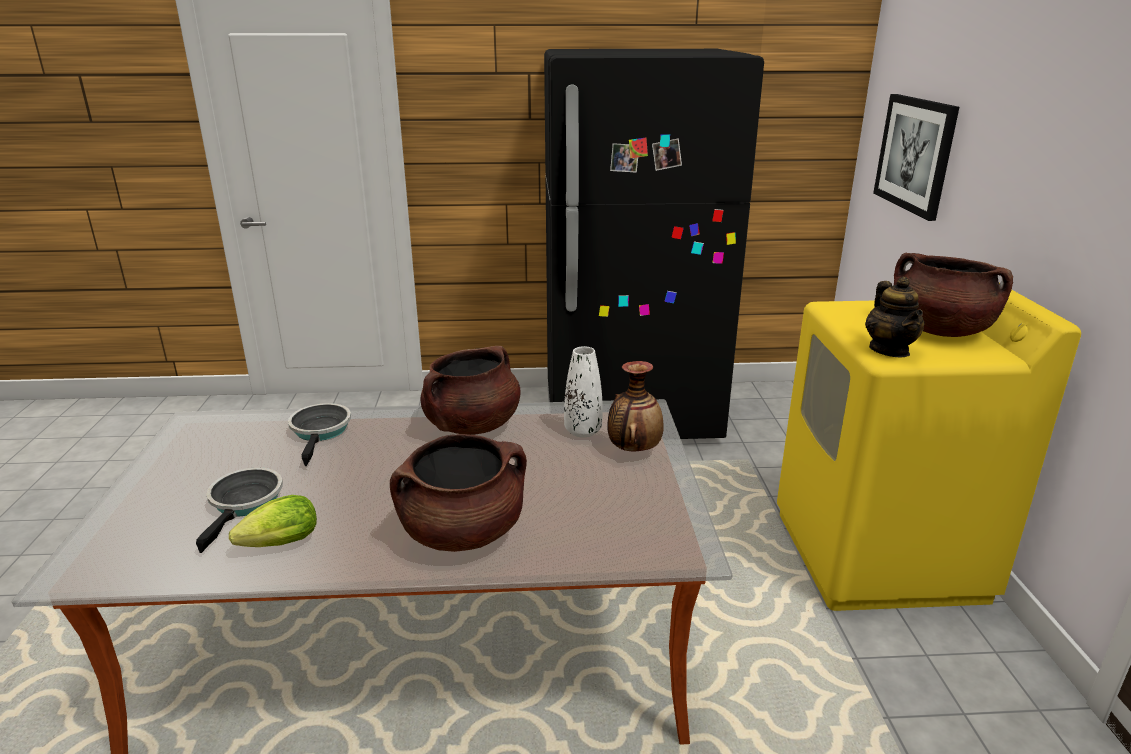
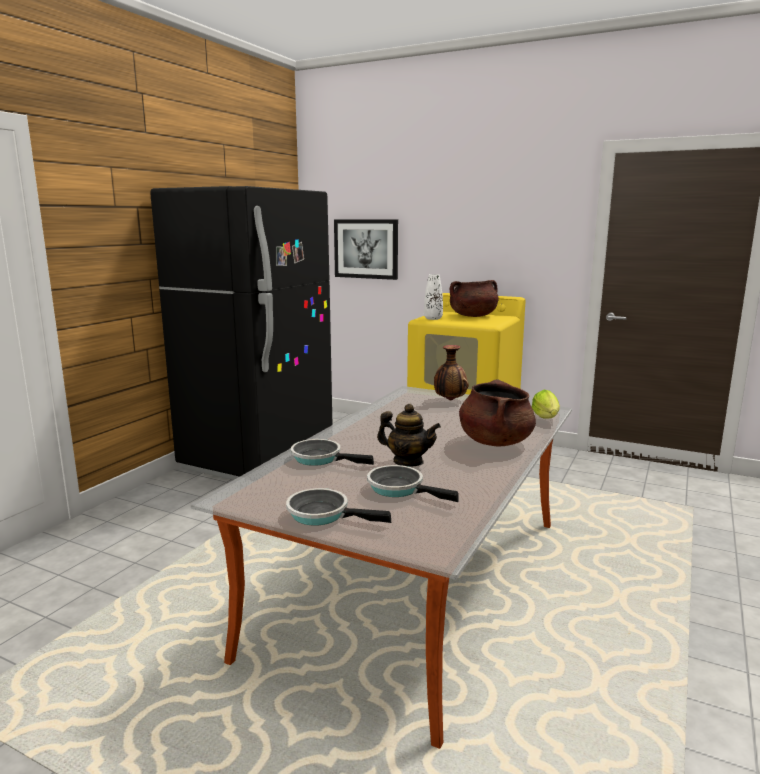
camera: 60 degrees left, 10 degrees down
lettuce [229,495,317,547] -> lettuce moved to [532,390,560,418]
brown cooking pot [420,346,521,435] -> none
white vase [564,346,603,437] -> white vase moved to [424,274,443,320]
teapot [865,277,925,357] -> teapot moved to [377,404,441,467]
none -> frying pan [286,488,391,525]

